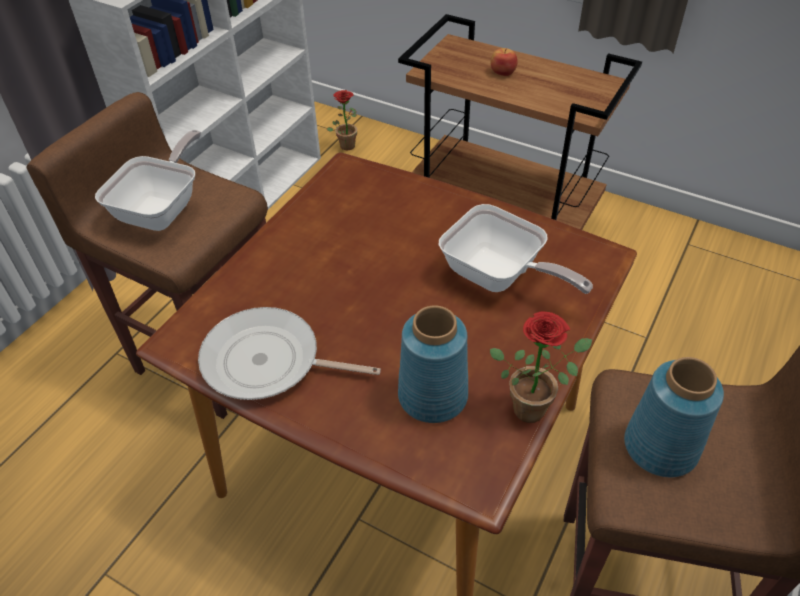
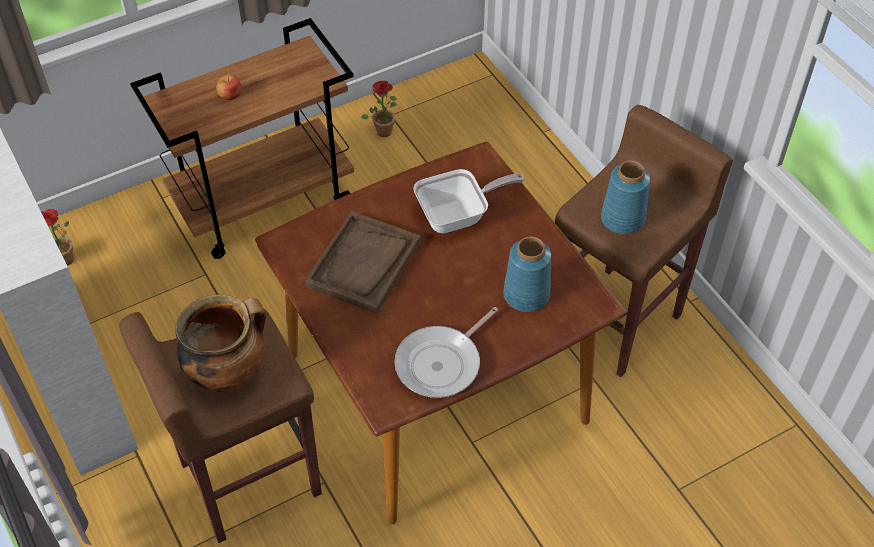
camera: 60 degrees left, 5 degrees up
frying pan [95,130,201,231] -> cooking pot [175,294,266,392]
potted plant [490,312,592,423] -> potted plant moved to [362,81,397,137]
none -> brown tray [305,211,421,314]

